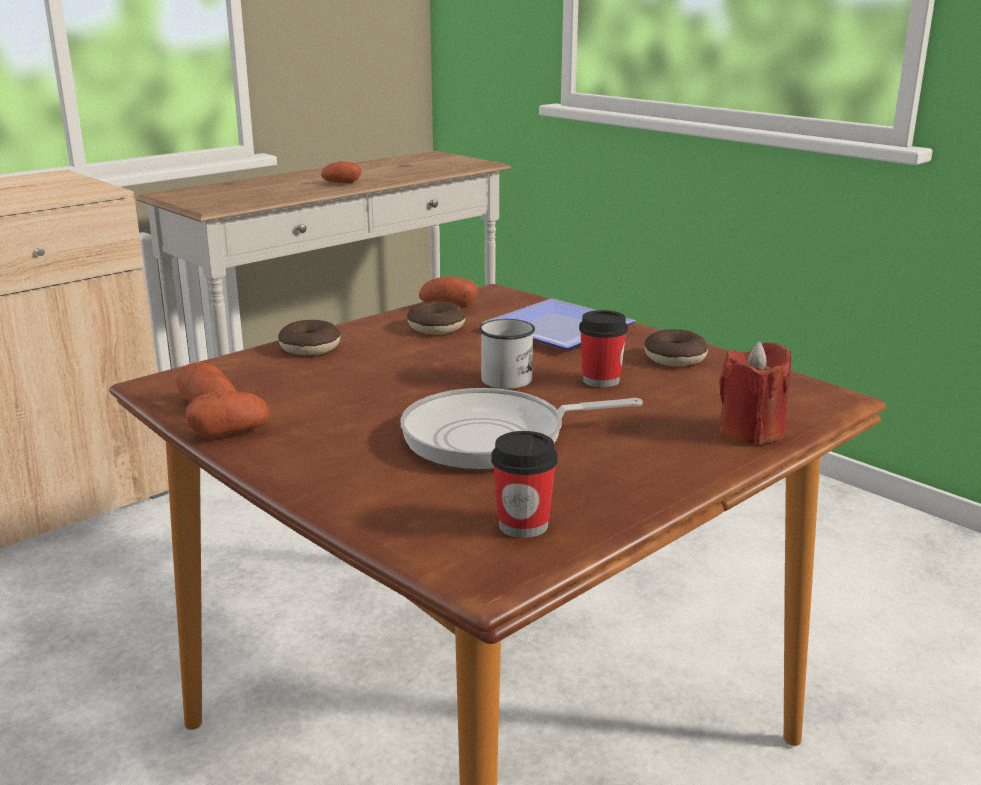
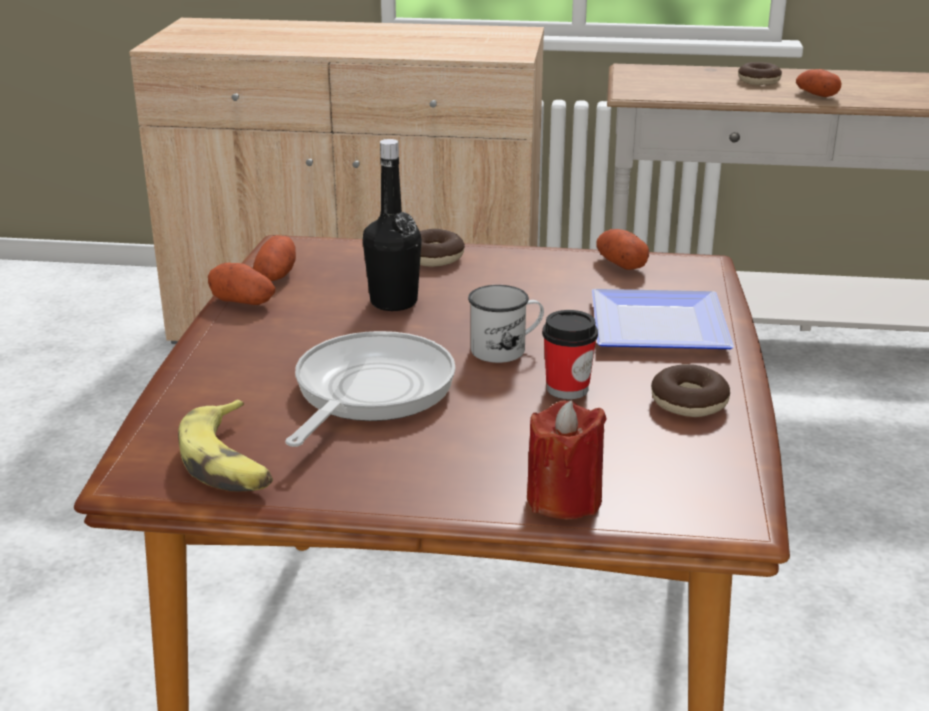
camera: 50 degrees right, 5 degrees up
frying pan [400,388,643,470] -> frying pan turned 75 degrees clockwise [285,331,456,447]
donut [407,301,465,335] -> donut moved to [738,62,782,85]
cup [491,431,558,538] -> banana [178,399,273,491]
none -> black bottle [363,139,422,311]

